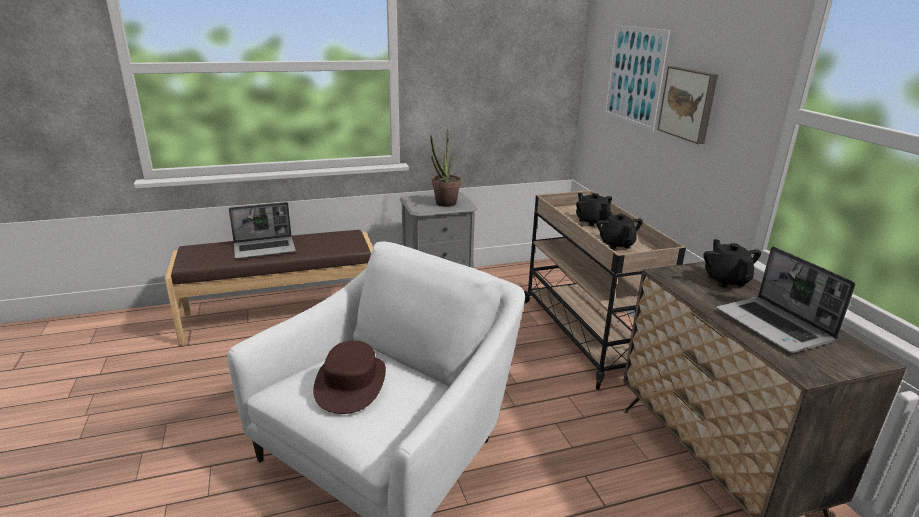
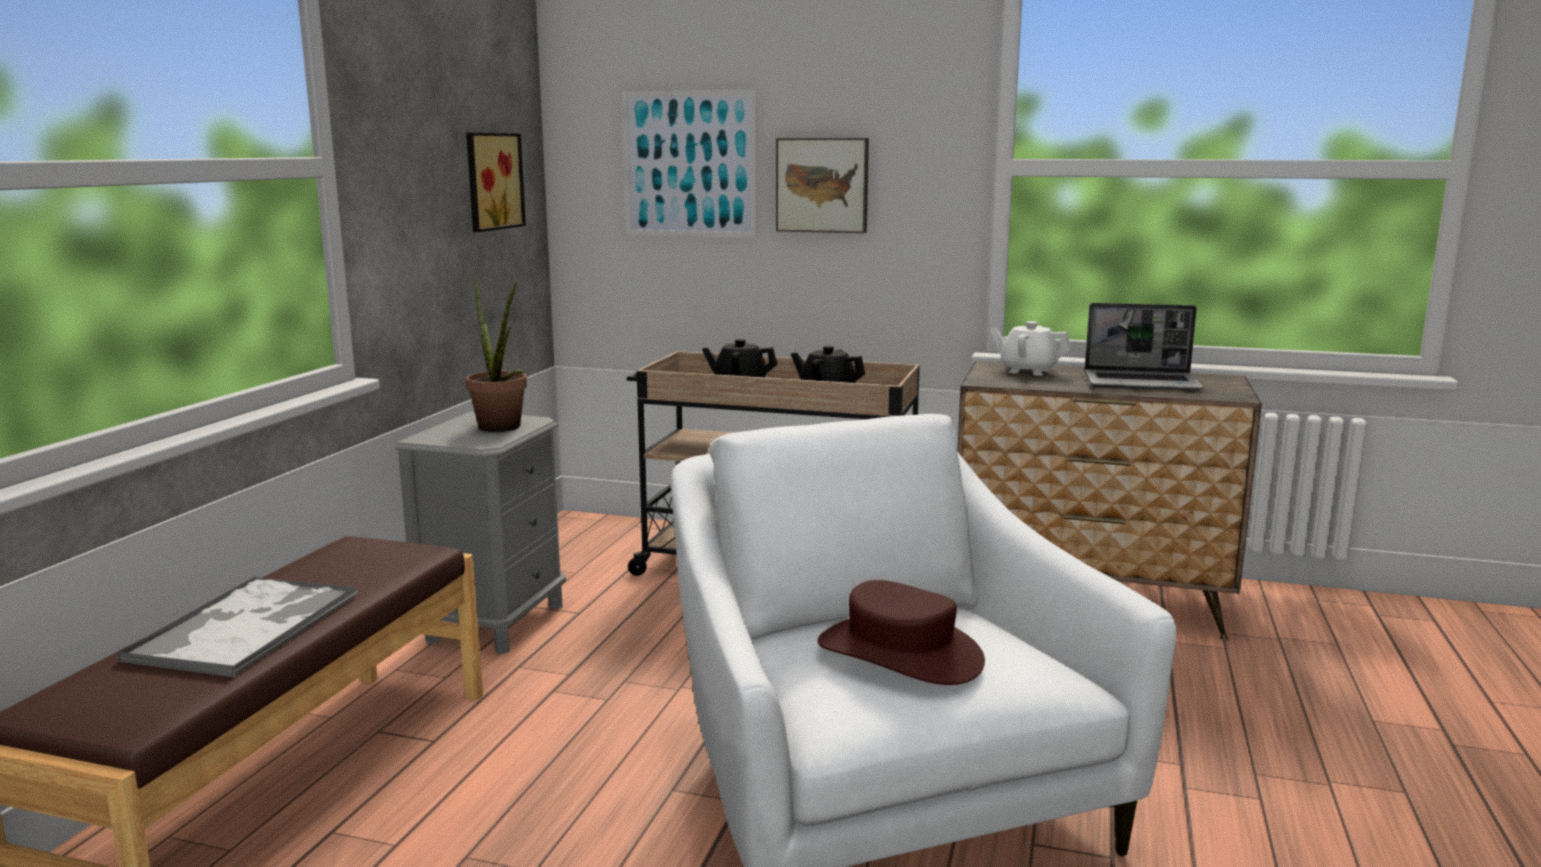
camera: 55 degrees left, 10 degrees down
laptop [229,202,296,259] -> tray [117,576,357,677]
black teapot [704,239,761,287] -> white teapot [991,321,1071,376]
none -> picture [466,132,526,232]

